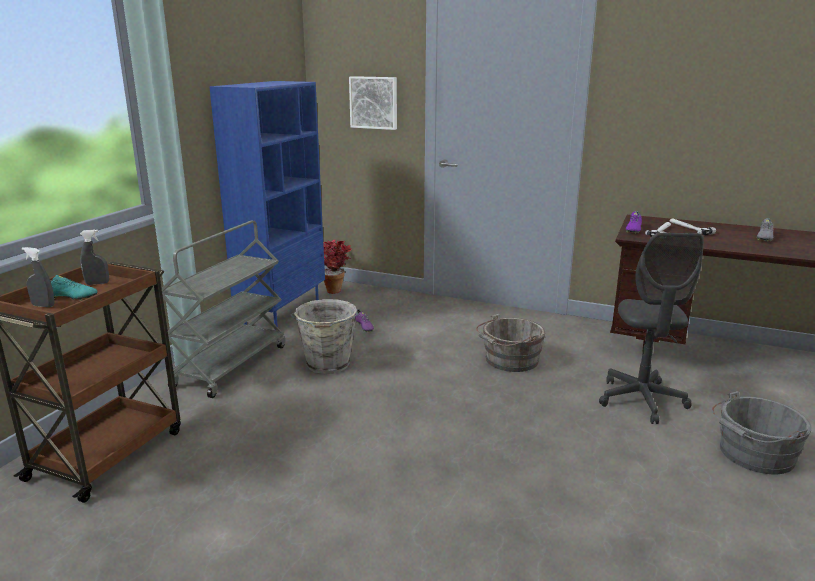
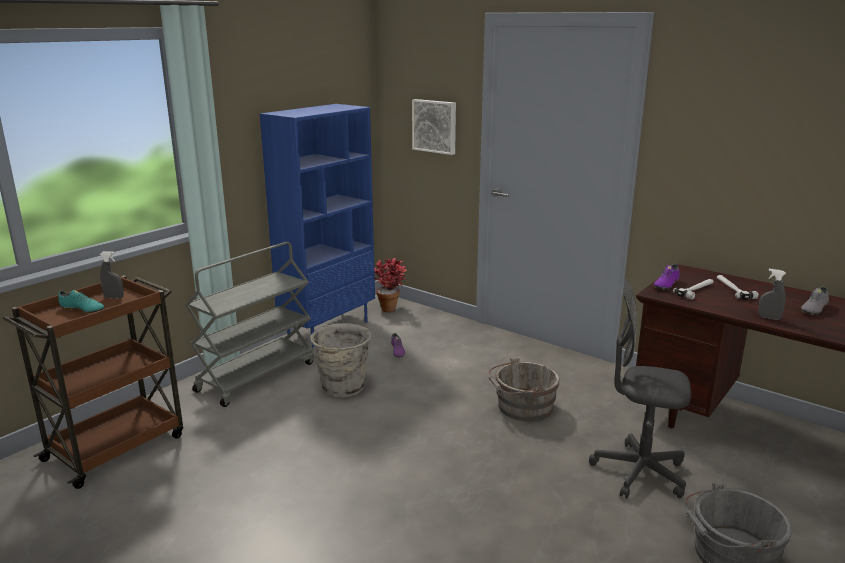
camera: 15 degrees right, 0 degrees up
grey spray bottle [22,247,54,307] -> grey spray bottle moved to [758,269,786,320]
grey office chair [599,233,704,424] -> grey office chair turned 90 degrees clockwise [589,279,691,498]

